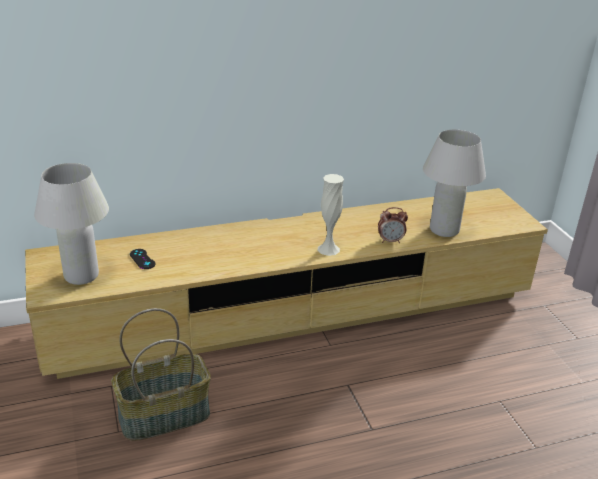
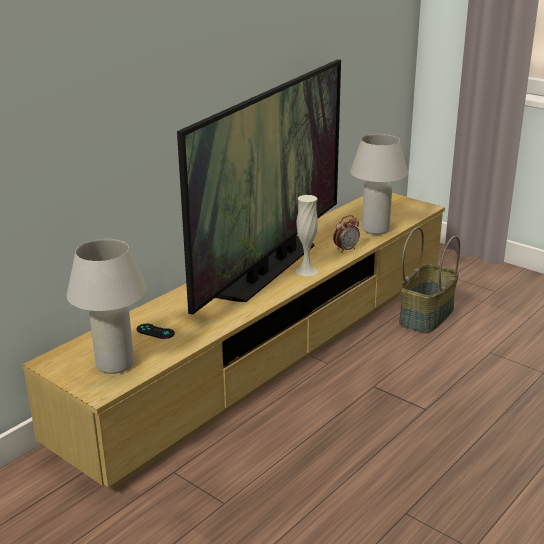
camera: 30 degrees left, 5 degrees down
basket [111,308,211,441] -> basket moved to [399,227,460,333]
none -> television [177,59,341,315]

